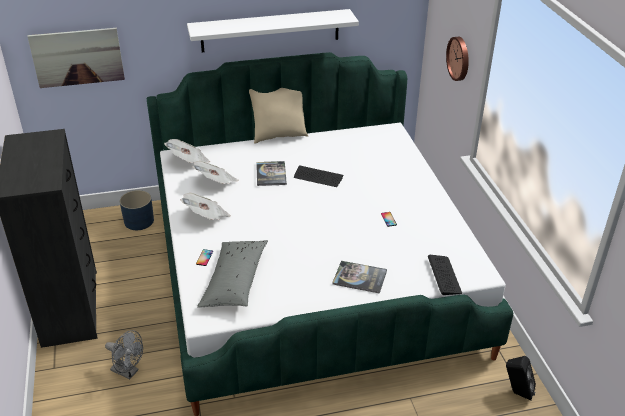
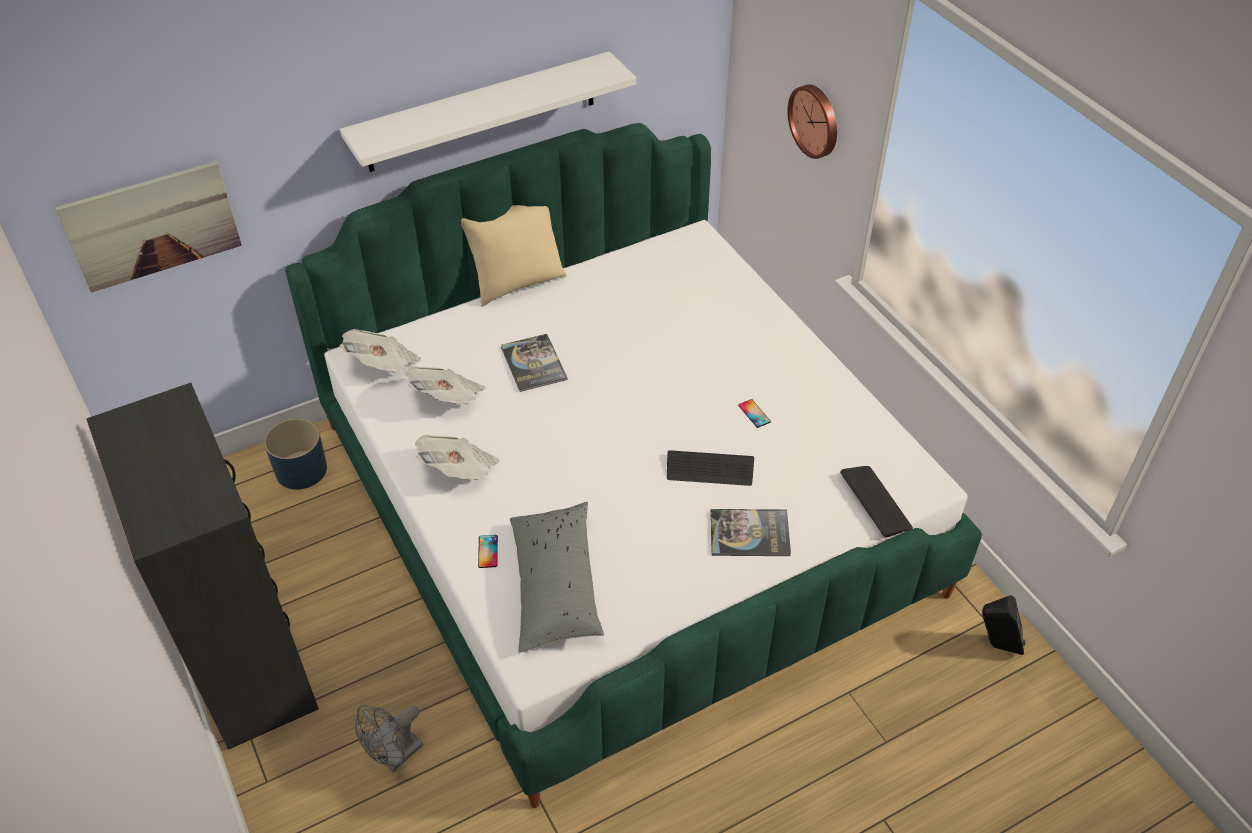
camera: 15 degrees left, 10 degrees up
grey fan [105,330,143,379] -> grey fan turned 120 degrees clockwise [355,705,423,772]
keyboard [294,165,343,187] -> keyboard moved to [667,450,754,486]

